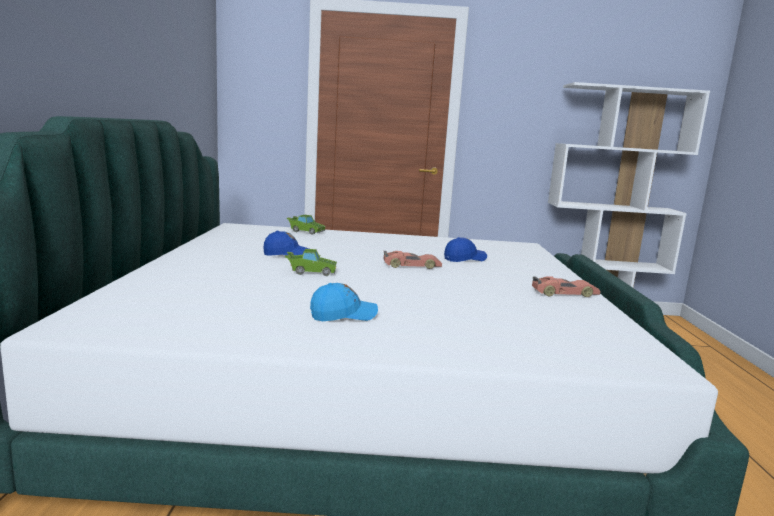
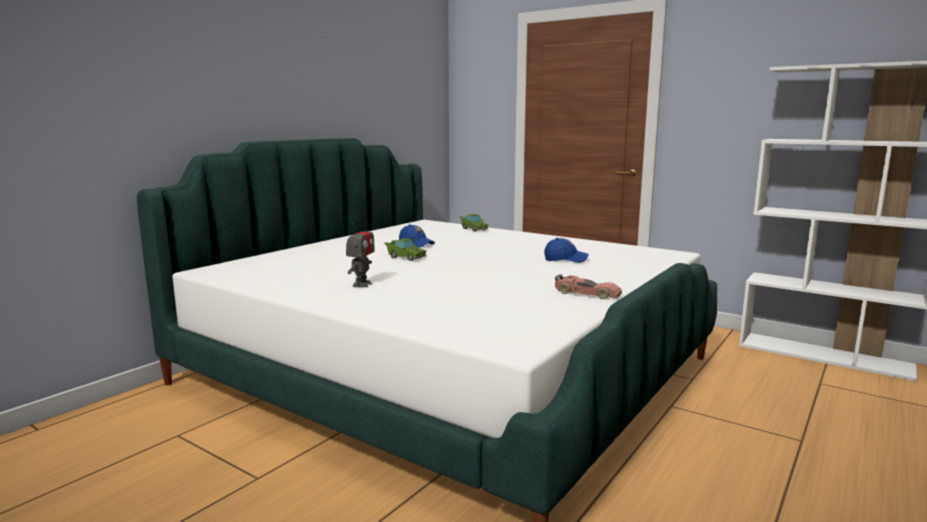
camera: 35 degrees right, 0 degrees up
blue cap [310,283,378,321] -> toy robot [346,220,375,288]
toy car [384,251,442,269] -> none

